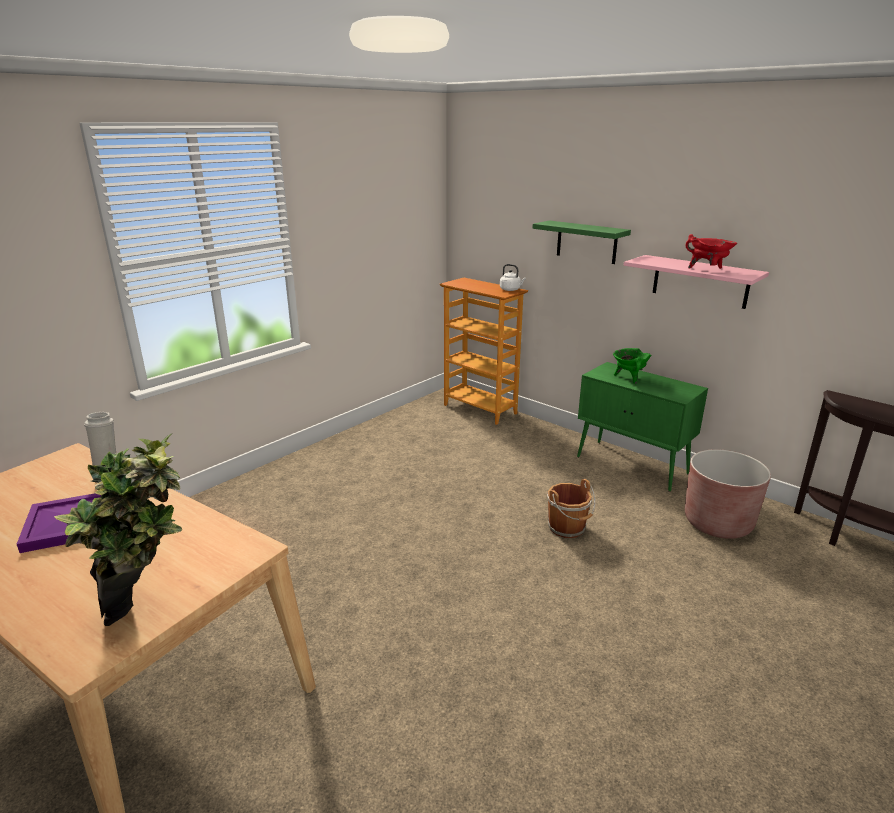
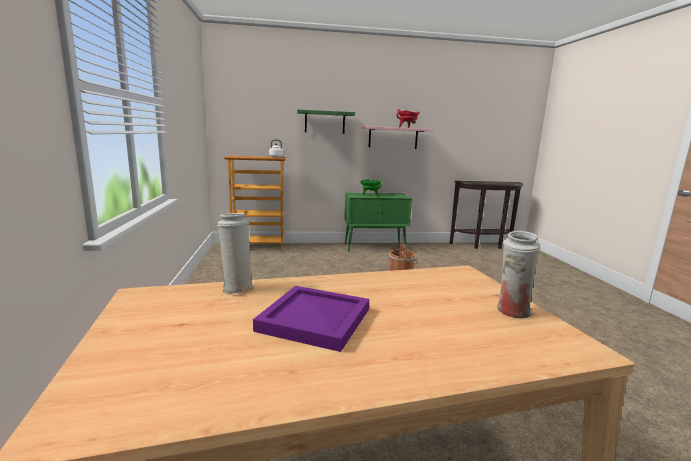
camera: 50 degrees left, 10 degrees down
potted plant [54,434,182,626] -> white vase [497,231,541,319]
brown planter [685,449,771,539] -> none

